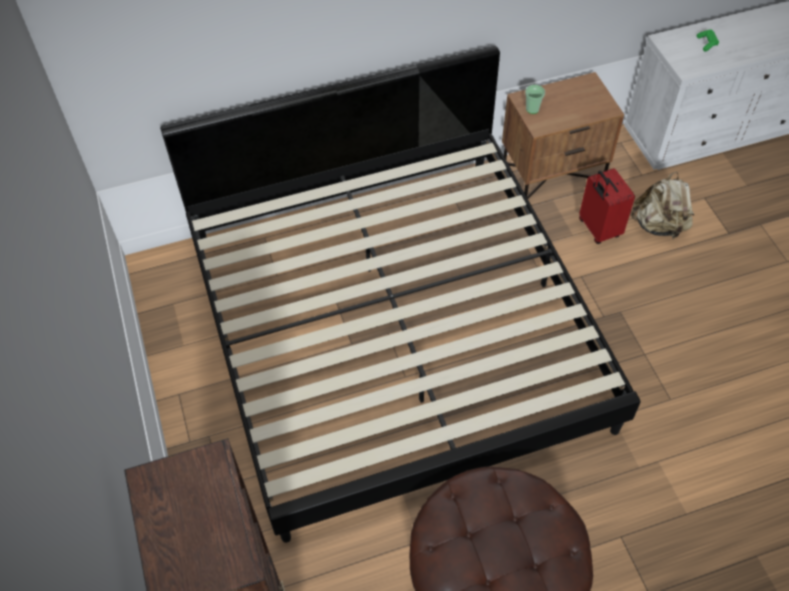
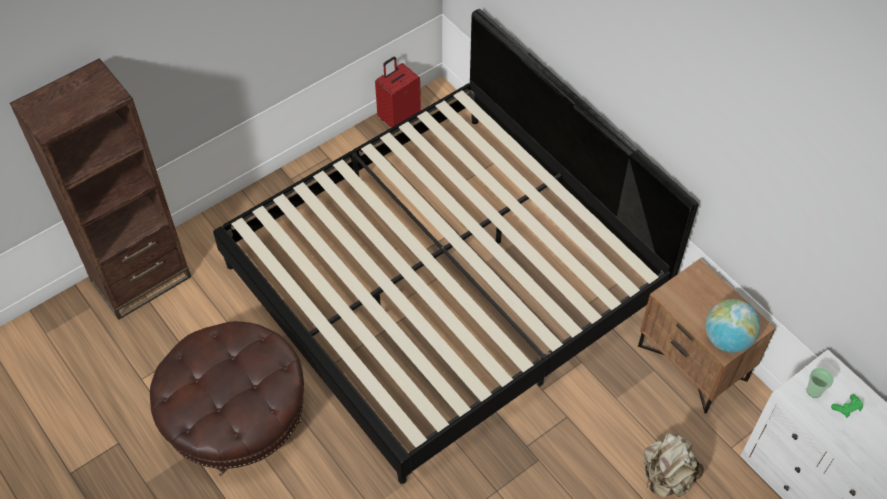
camera: 70 degrees right, 0 degrees up
cup [525,85,545,114] -> cup moved to [807,368,834,398]
red suitcase [579,168,635,244] -> red suitcase moved to [375,56,421,128]
none -> globe [705,299,760,353]

